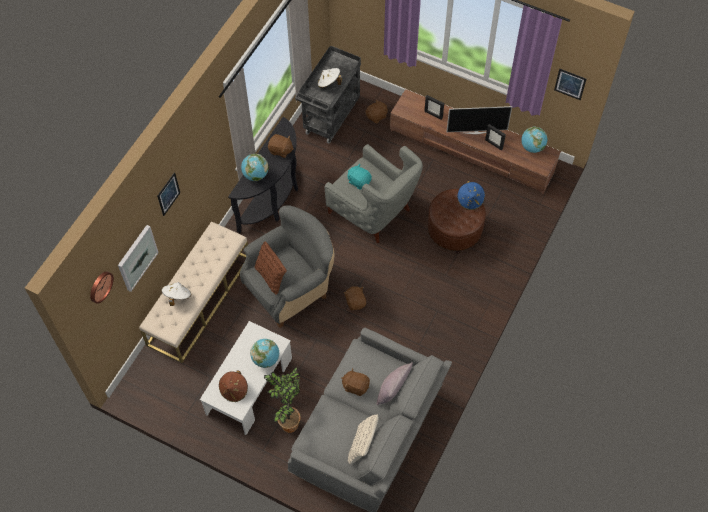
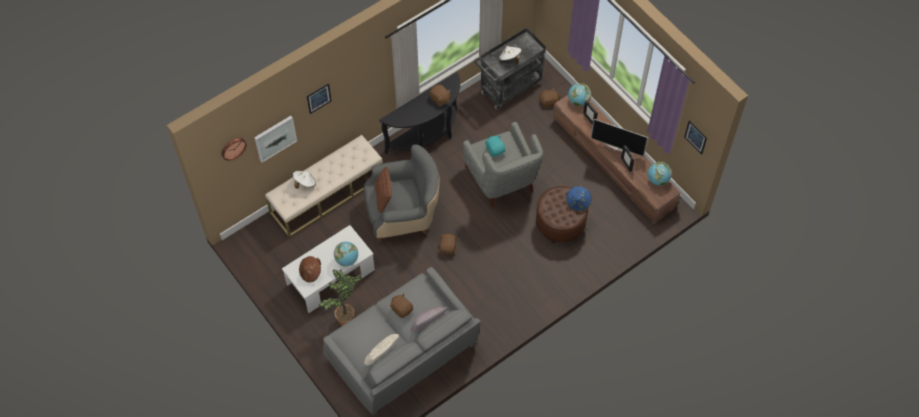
camera: 25 degrees right, 0 degrees up
globe [241,154,269,181] -> globe moved to [568,83,591,106]

